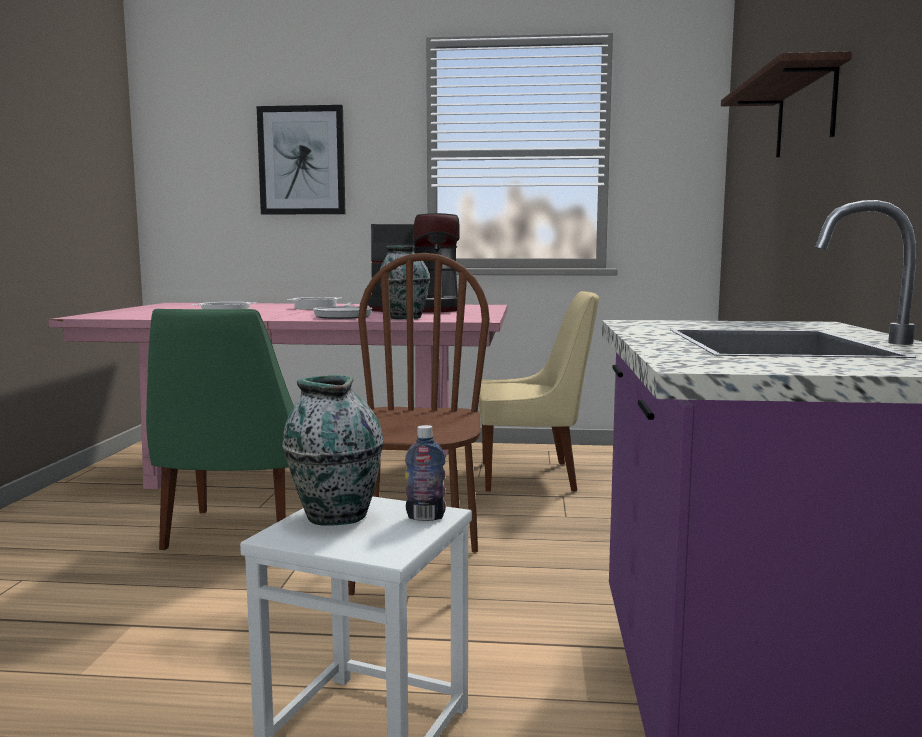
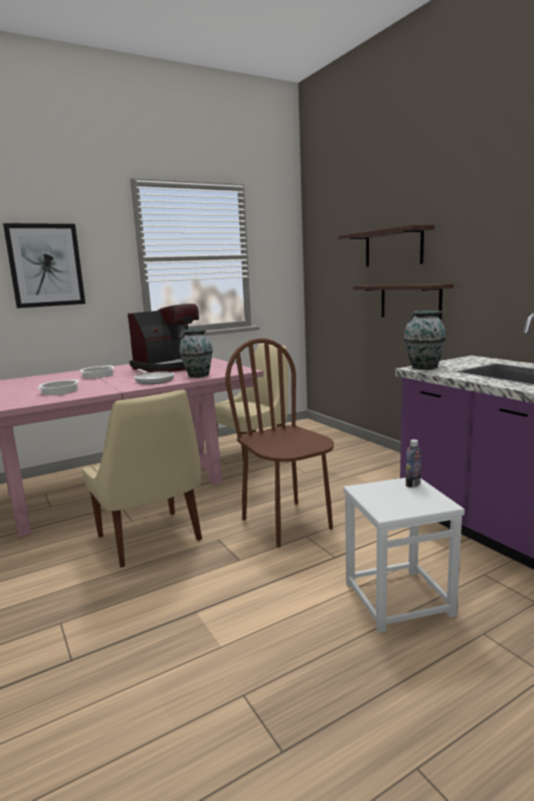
camera: 35 degrees left, 5 degrees up
green chair [146,309,294,550] -> beige chair [82,390,202,568]
vase [282,375,384,526] -> vase moved to [404,310,446,370]
none -> shelf [353,284,454,320]

